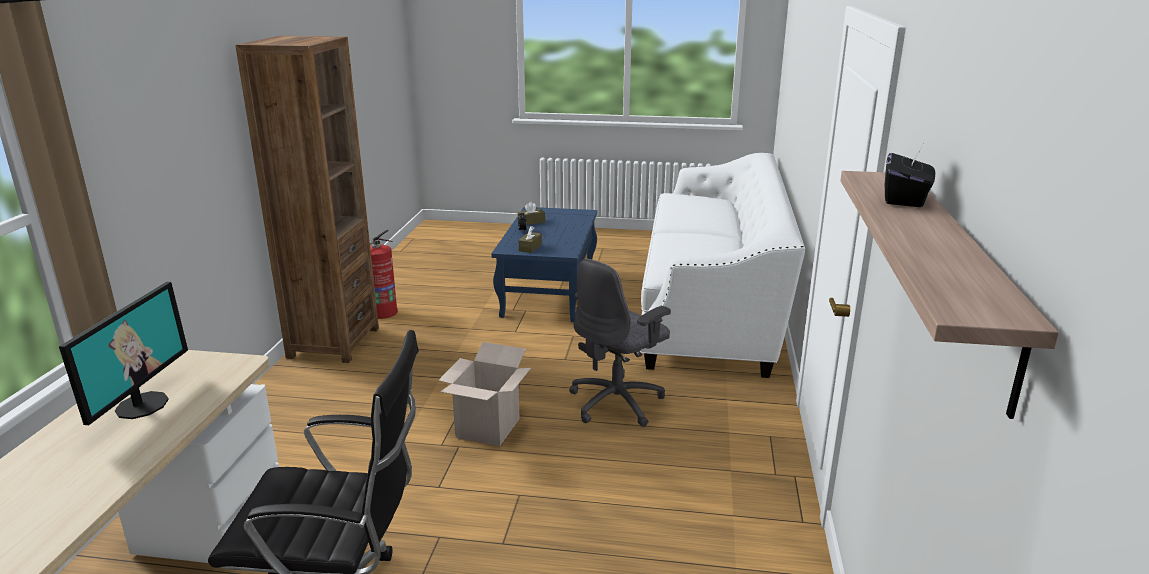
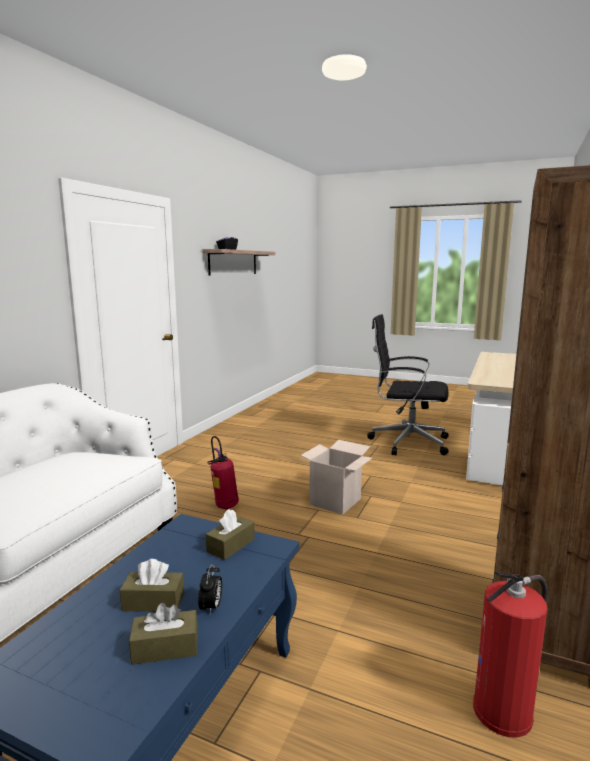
camera: 165 degrees left, 10 degrees down
monitor [59,282,188,425] -> none
grey office chair [569,259,671,427] -> fire extinguisher [207,436,239,510]
none -> brown tissue box [120,559,184,612]

